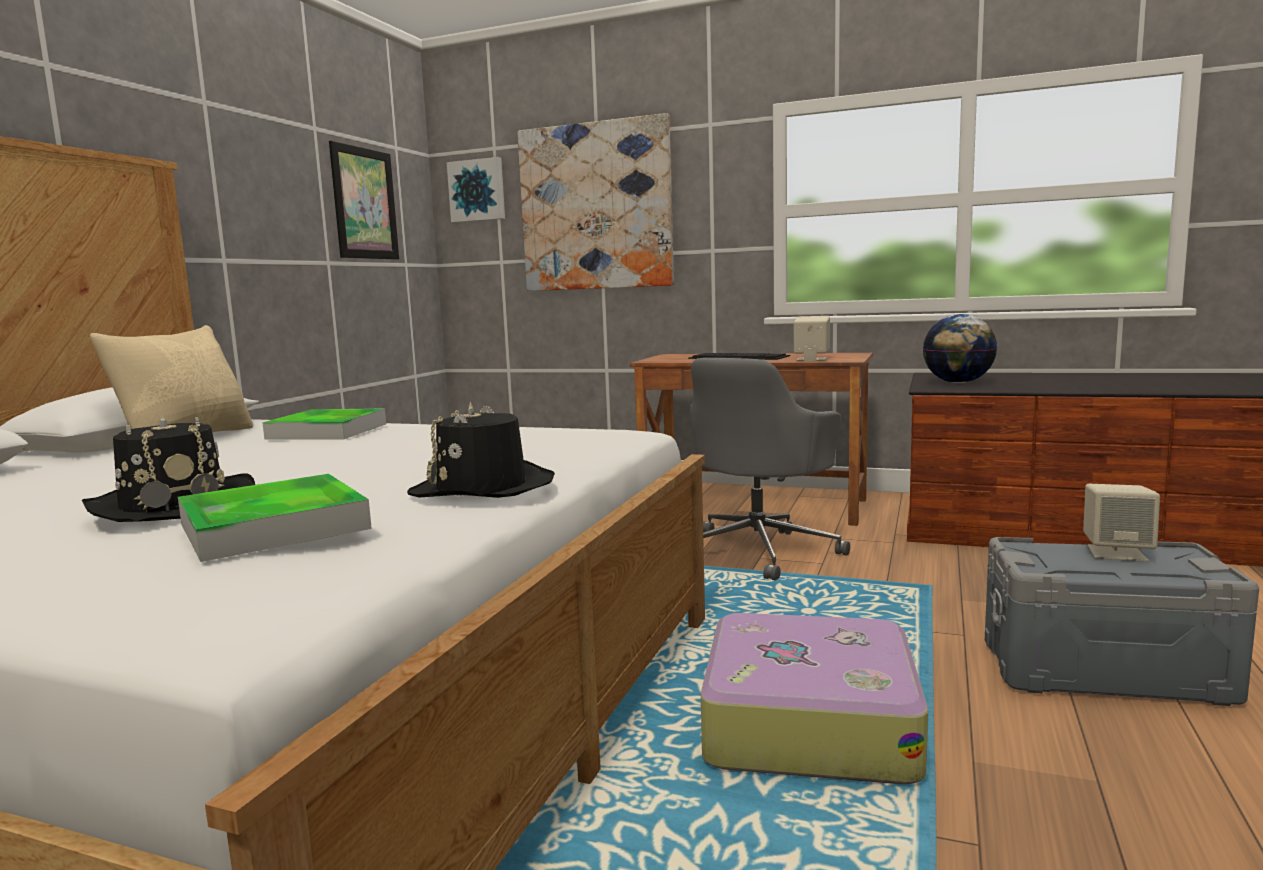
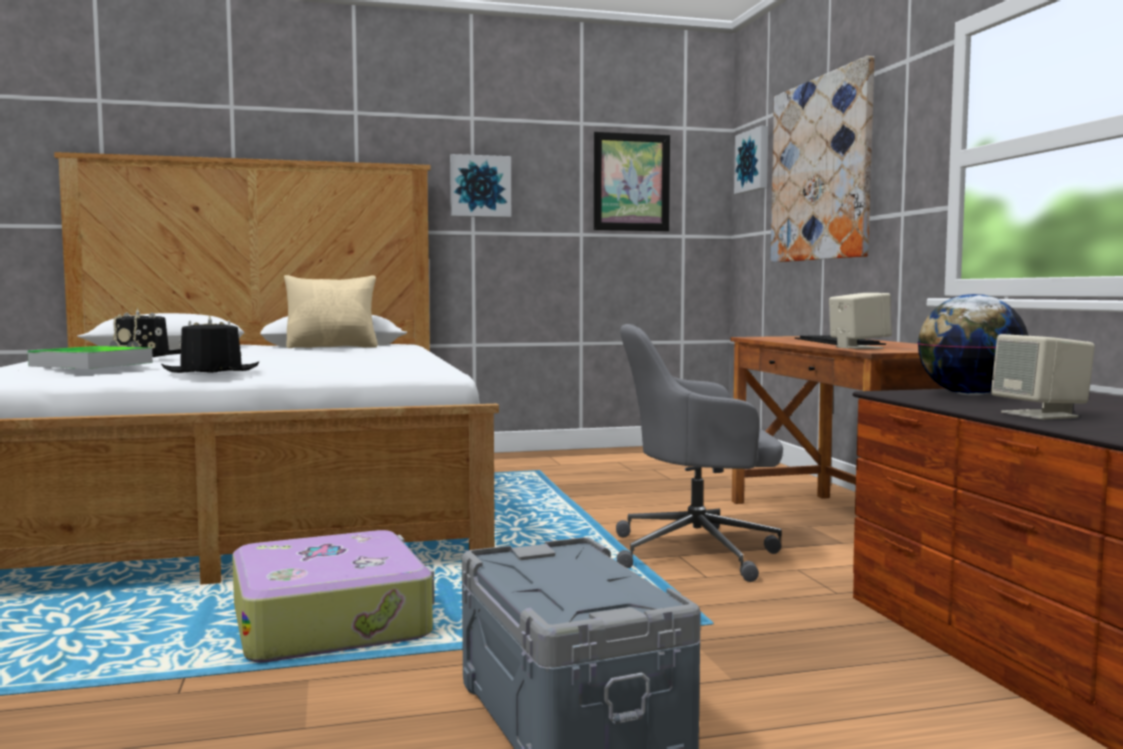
camera: 55 degrees right, 5 degrees down
tray [262,409,386,440] -> none
beige speaker [1083,484,1160,562] -> beige speaker moved to [991,334,1095,420]
none -> picture [450,154,511,217]

